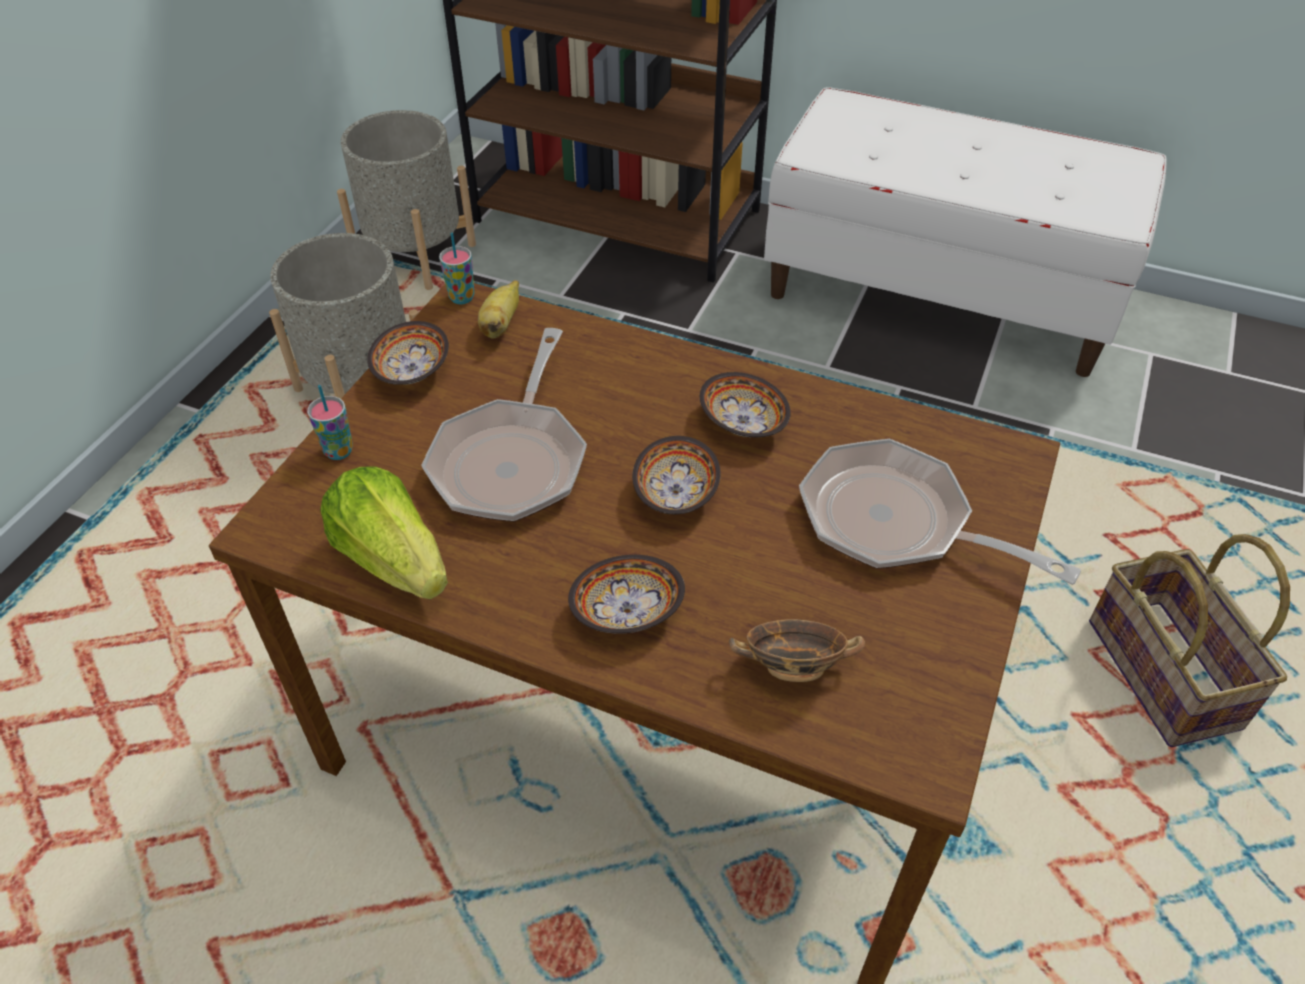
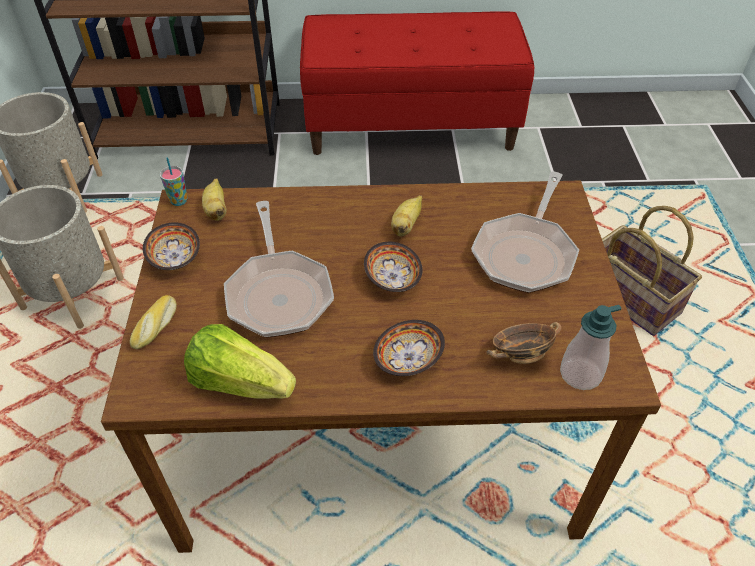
camera: 25 degrees left, 0 degrees up
cup [307,385,353,460] -> bread [130,295,177,349]
bowl [700,372,790,437] -> banana [391,195,422,237]
white bench [764,87,1167,377] -> red bench [300,11,534,155]
frying pan [799,439,1081,585] -> frying pan turned 75 degrees counterclockwise [471,171,579,293]
none -> soap dispenser [560,305,622,390]

